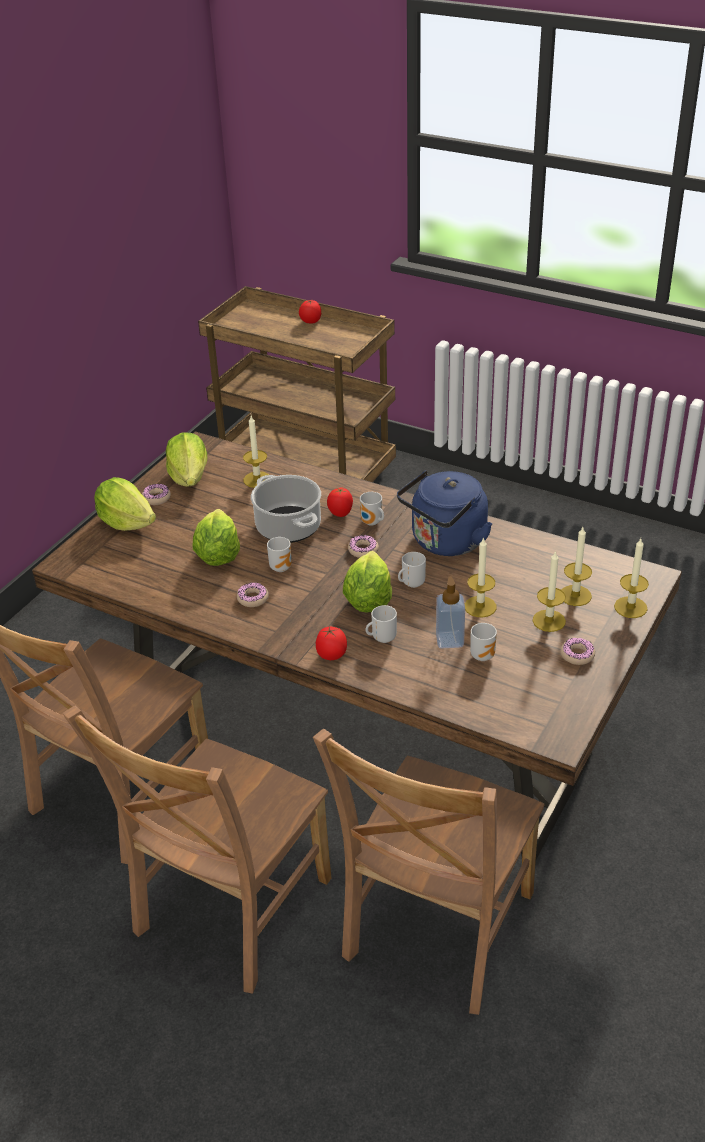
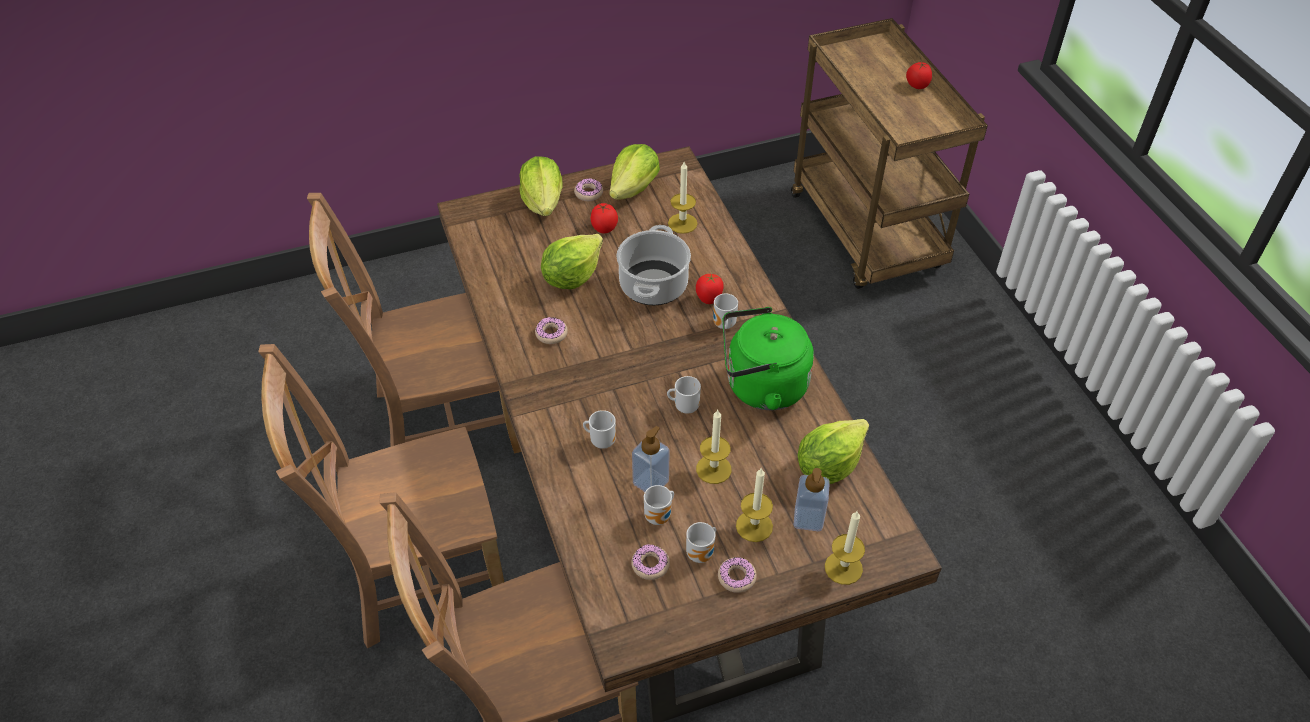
camera: 40 degrees right, 10 degrees up
mug [267,537,292,572] -> mug moved to [686,522,716,563]
tomato [316,627,347,660] -> tomato moved to [591,203,618,233]
lettuce [343,551,392,613] -> lettuce moved to [797,419,869,484]
donut [348,535,379,558] -> donut moved to [631,545,670,580]
blue kettle [397,470,492,556] -> green kettle [722,307,814,410]
candle [561,527,592,606] -> soap dispenser [794,468,830,531]

